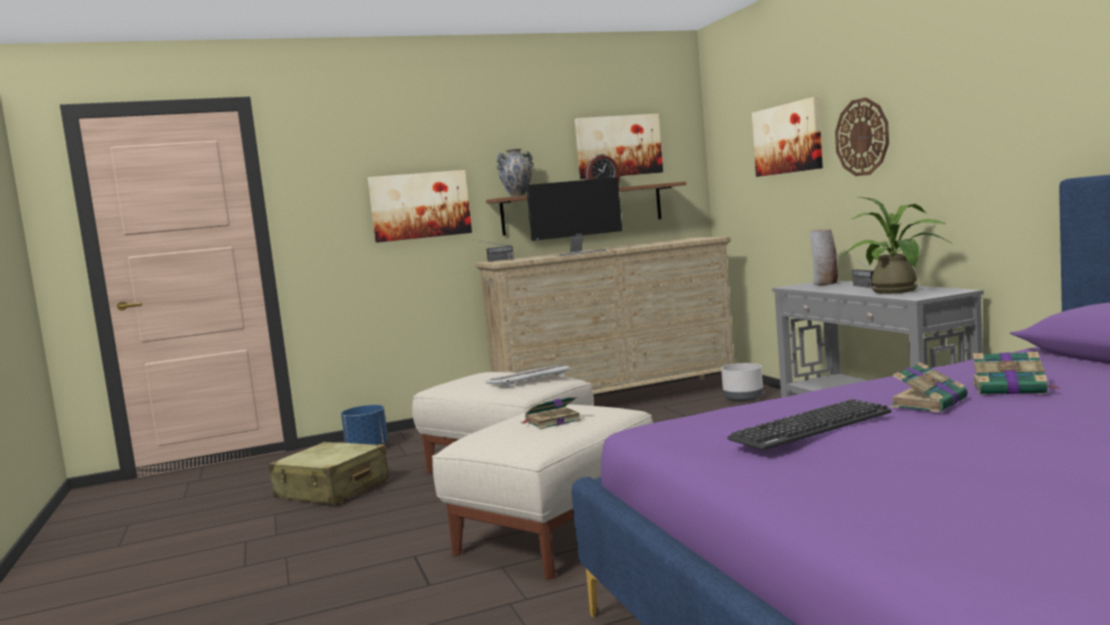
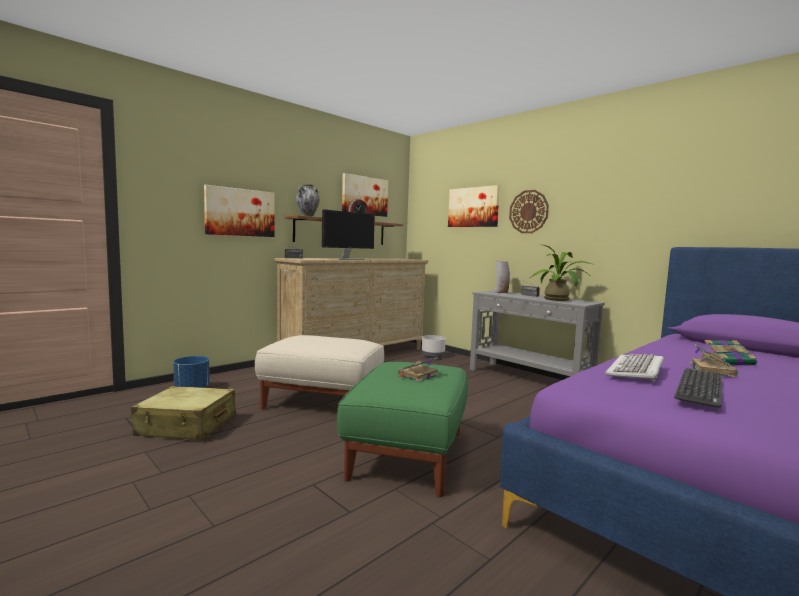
camera: 25 degrees left, 0 degrees up
beige ottoman [432,404,653,580] -> green ottoman [337,362,468,497]
keyboard [486,365,570,388] -> keyboard moved to [605,354,664,383]

